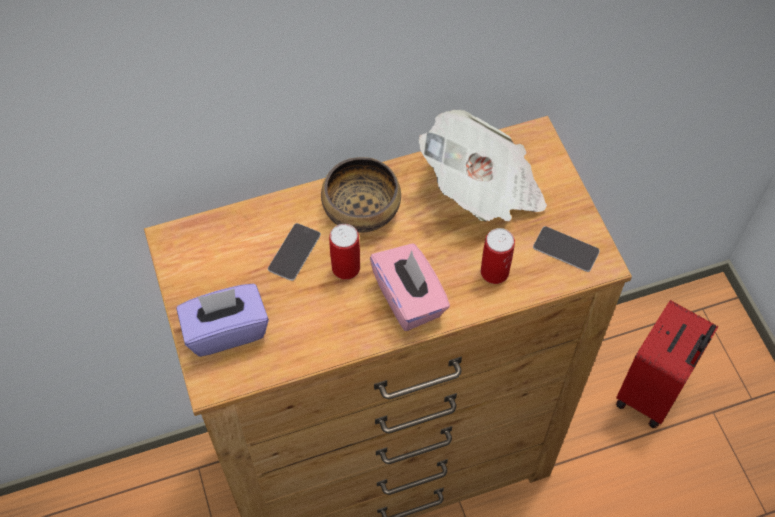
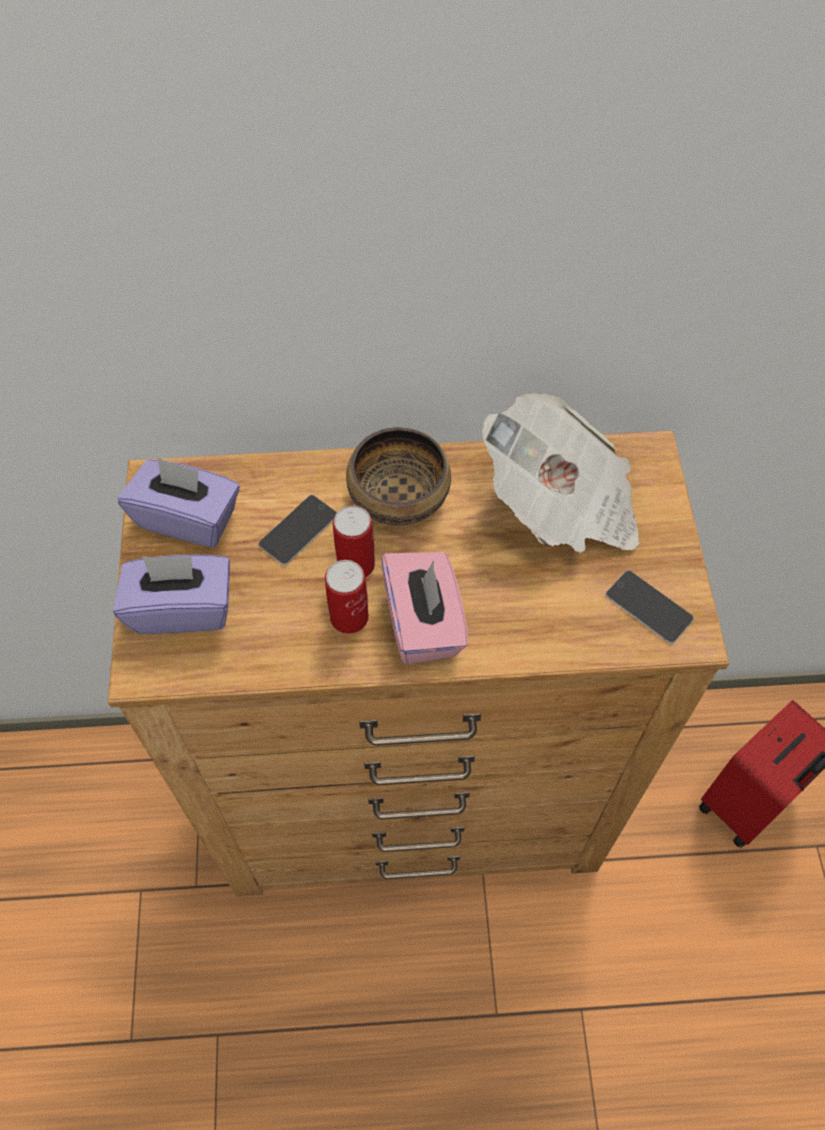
camera: 15 degrees right, 0 degrees up
can [481,228,515,284] -> can moved to [325,560,369,634]
none -> purple tissue box [118,457,240,548]

